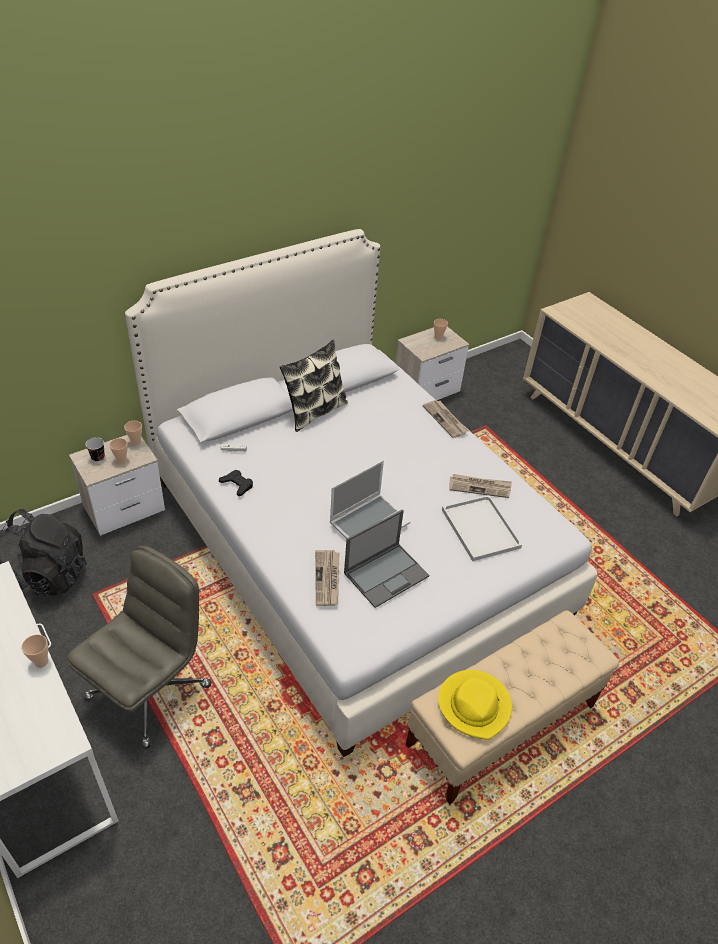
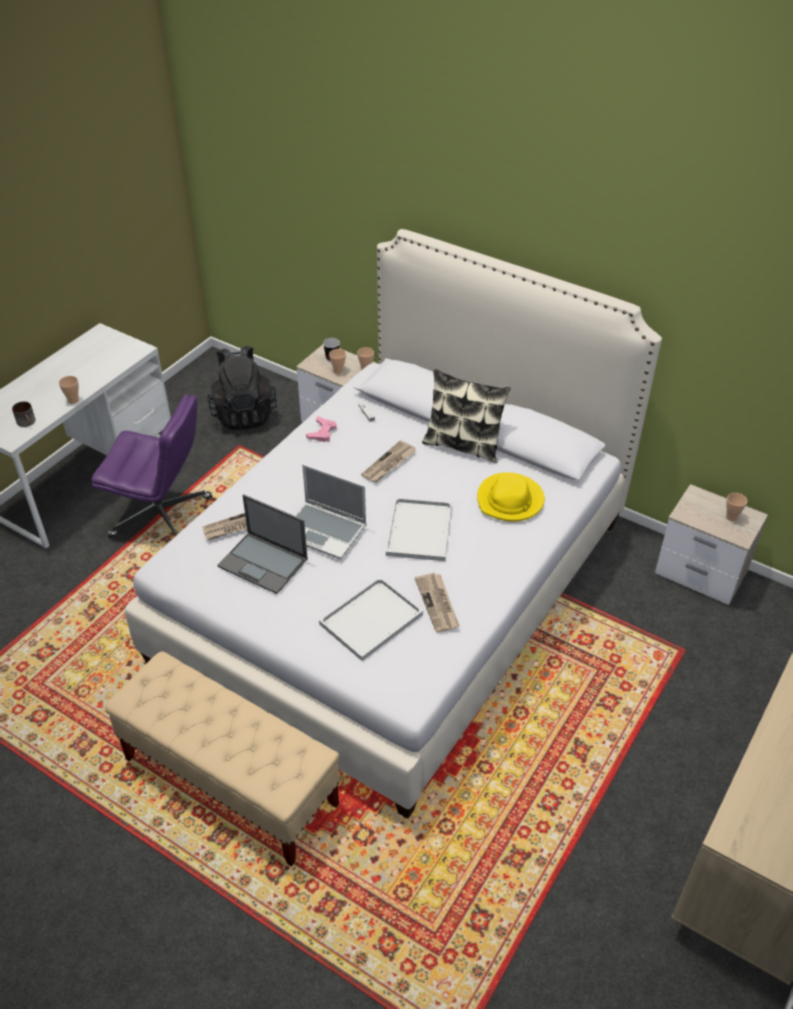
camera: 70 degrees right, 0 degrees up
grey office chair [67,546,211,749] -> purple office chair [91,394,212,538]
black game controller [219,470,253,496] -> pink game controller [306,417,337,442]
newspaper [423,400,469,438] -> newspaper moved to [361,440,416,483]
yellow hat [438,670,512,740] -> yellow hat moved to [477,472,545,522]
none -> mug [12,401,36,427]
none -> white tray [386,498,452,561]

